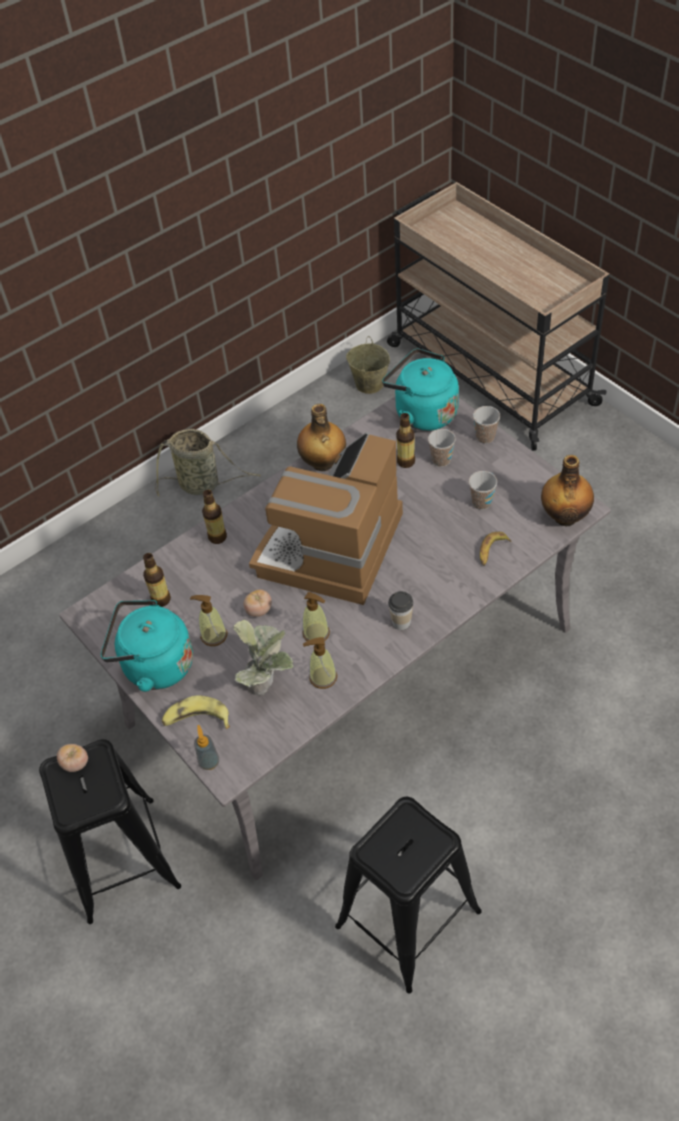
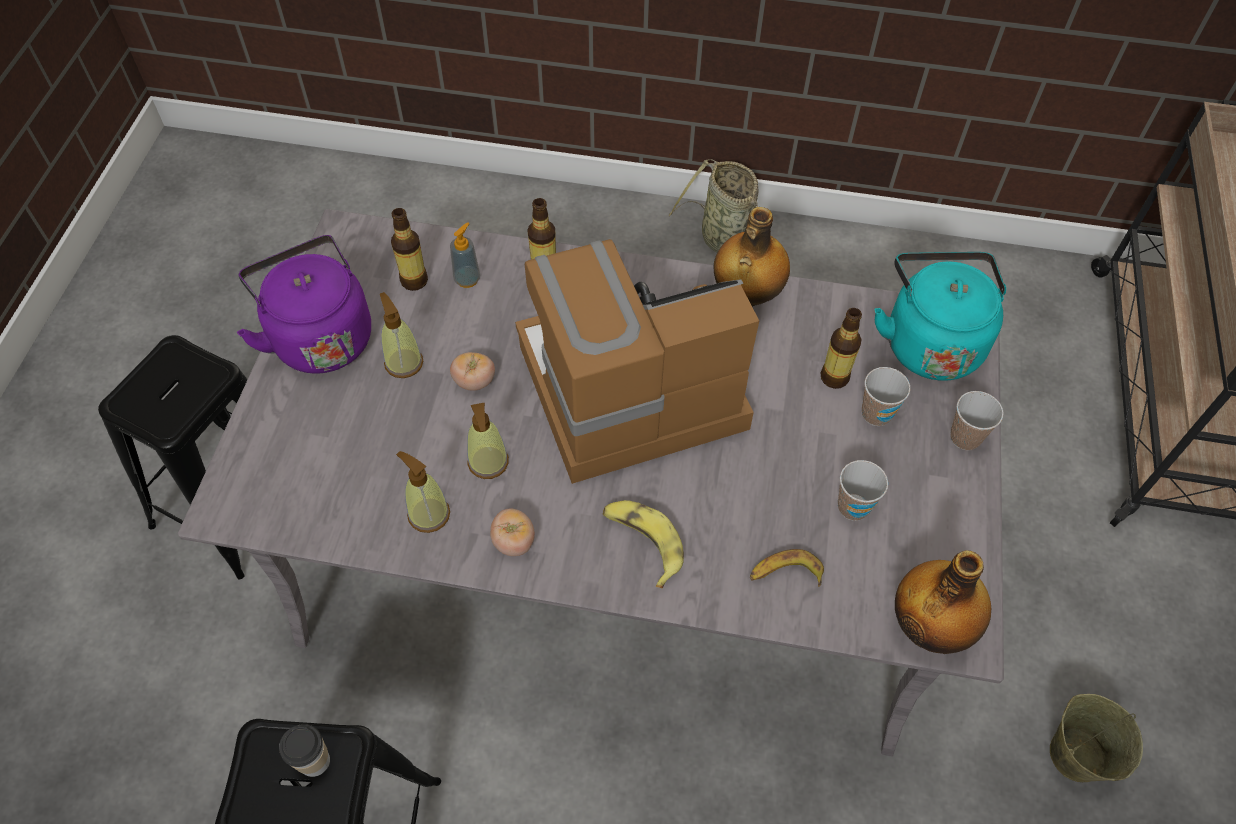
camera: 45 degrees right, 5 degrees up
tomato [57,744,88,772] -> tomato moved to [490,509,535,556]
turquoise kettle [101,600,193,692] -> purple kettle [237,235,371,374]
banana [162,696,230,729] -> banana moved to [602,500,684,588]
soap dispenser [194,725,219,770] -> soap dispenser moved to [450,222,480,288]
potted plant [233,620,293,695] -> none
beige bucket [346,336,390,394] -> beige bucket moved to [1050,694,1143,782]
cup [388,591,413,630] -> cup moved to [279,724,330,777]

